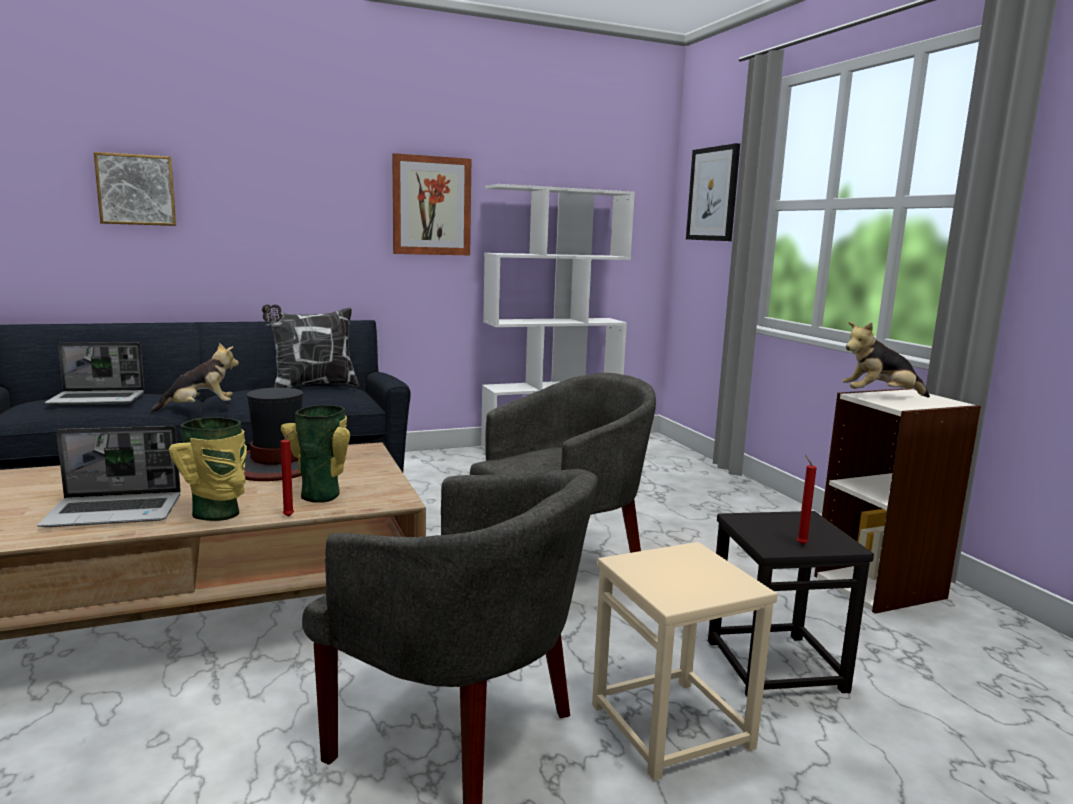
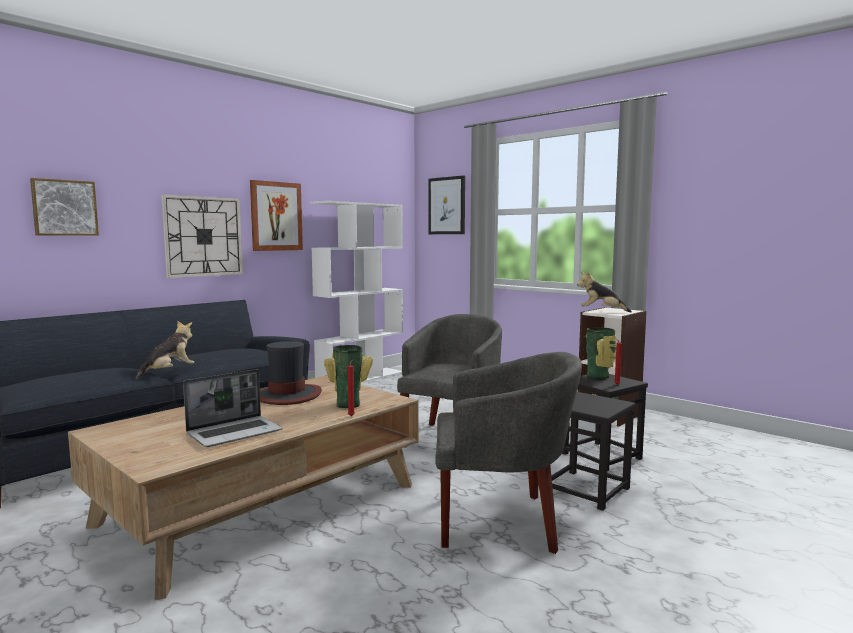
camera: 25 degrees left, 5 degrees down
laptop [44,343,144,405] -> none
vase [169,417,247,521] -> vase moved to [586,328,616,379]
pillow [262,304,359,388] -> none
beige stool [592,542,778,781] -> black stool [550,392,636,511]
plush toy [842,322,930,398] -> plush toy turned 45 degrees clockwise [577,271,632,313]
none -> wall clock [161,194,243,278]

